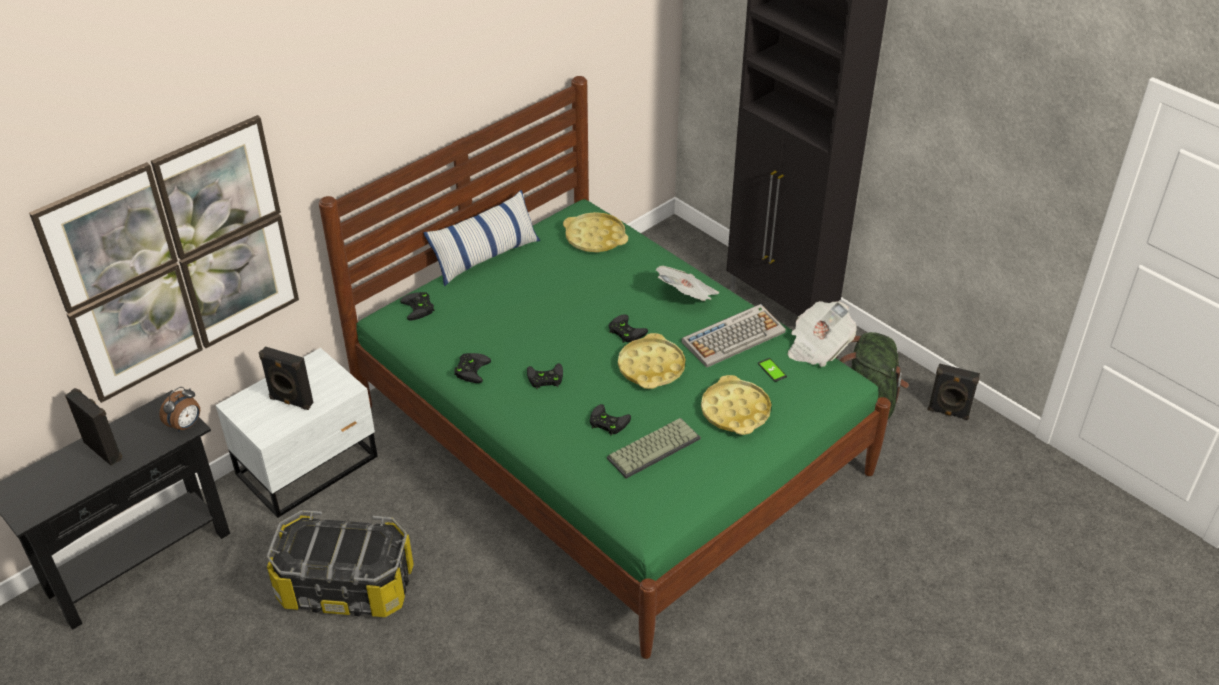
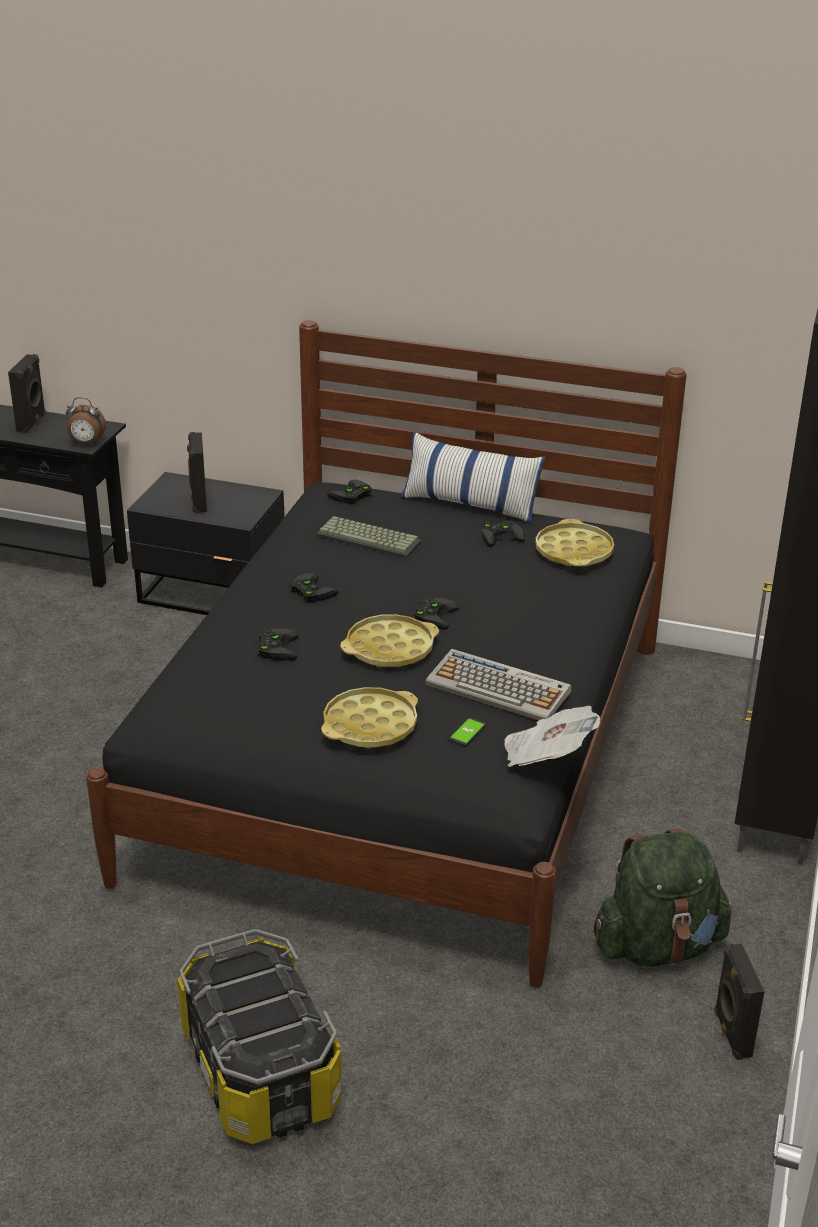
camera: 60 degrees right, 10 degrees down
picture [29,115,299,403] -> none
white nightstand [216,348,378,518] -> black nightstand [127,472,284,615]
storage box [267,510,414,617] -> storage box moved to [177,929,342,1144]
green bed [319,76,891,659] -> black bed [86,320,687,988]
black game controller [454,353,491,383] -> black game controller moved to [482,520,525,547]
keyboard [607,418,701,479] -> keyboard moved to [316,516,421,558]
newspaper [656,266,719,301] -> none

